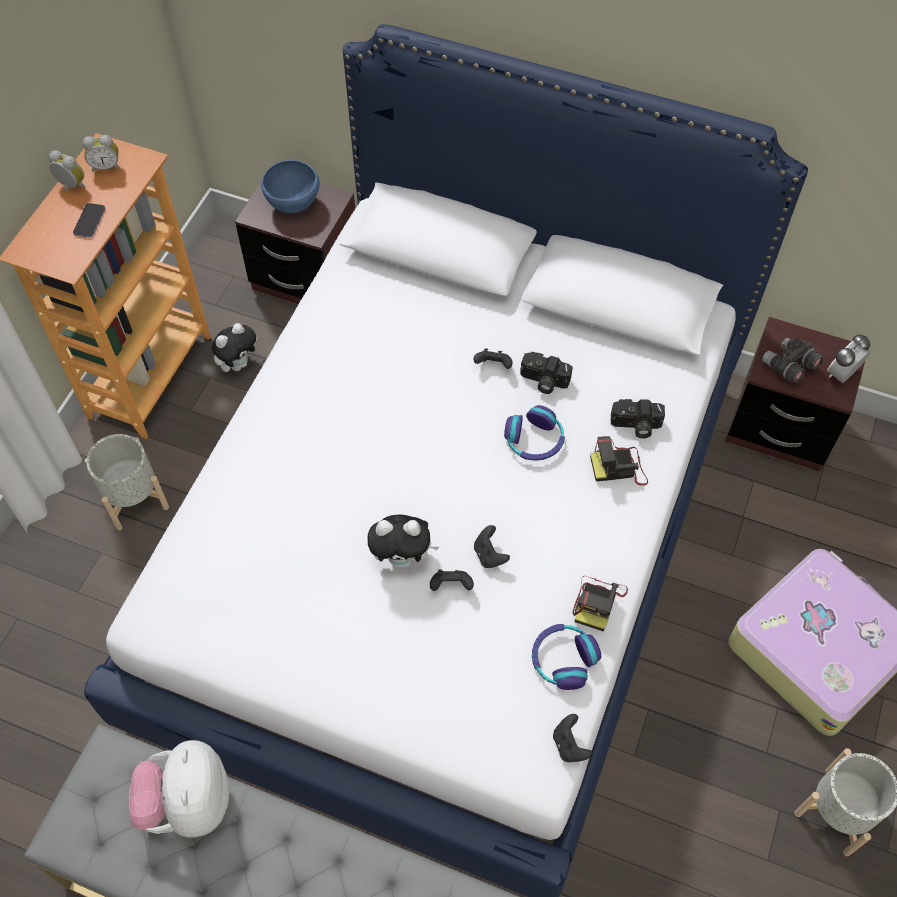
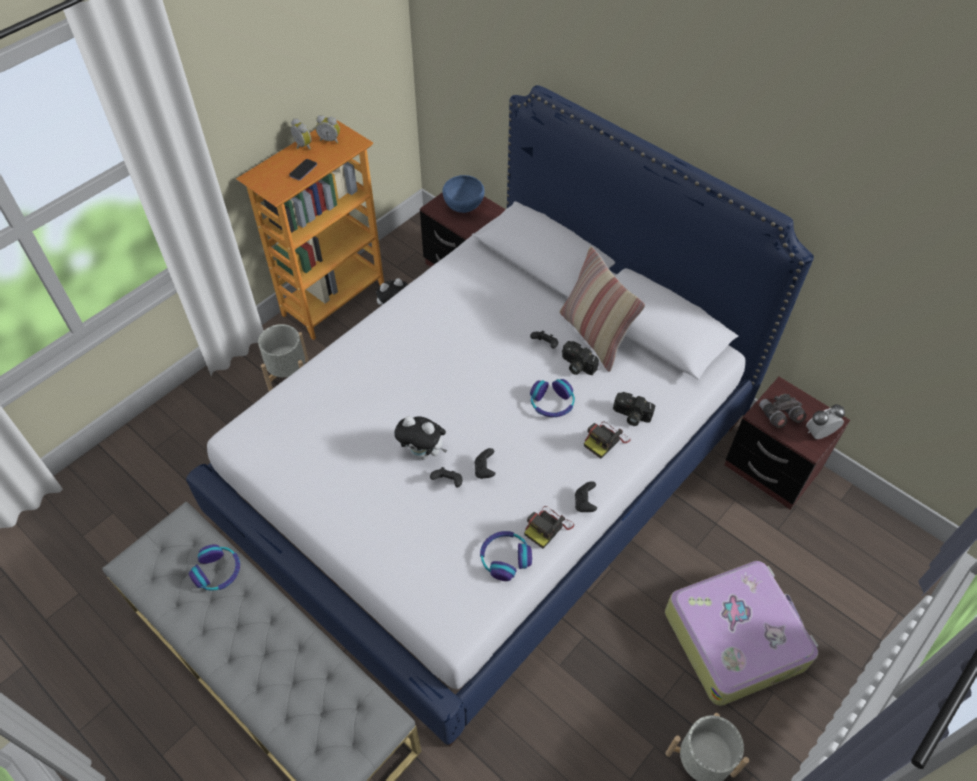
camera: 20 degrees right, 5 degrees down
plush toy [129,740,229,837] -> headphones [189,544,240,591]
black game controller [553,714,593,762] -> black game controller moved to [575,481,597,512]
camera [590,436,648,486] -> camera turned 60 degrees counterclockwise [584,421,631,459]
none -> pillow [560,246,645,372]

